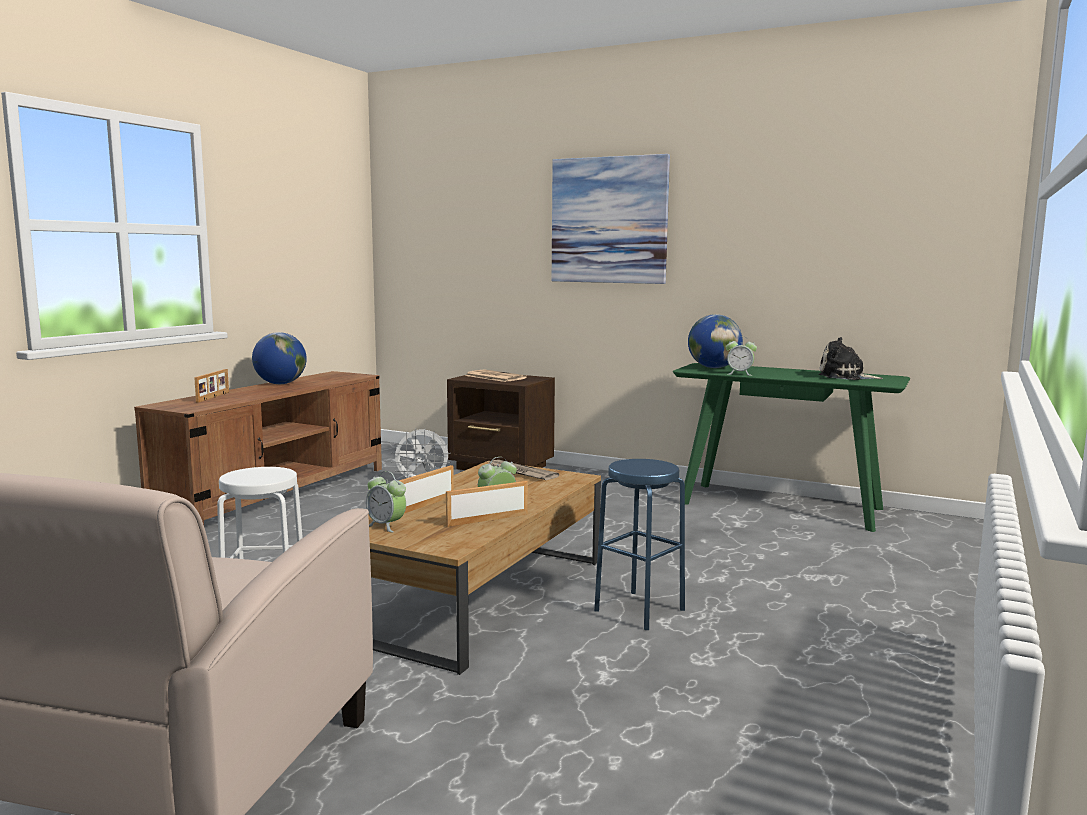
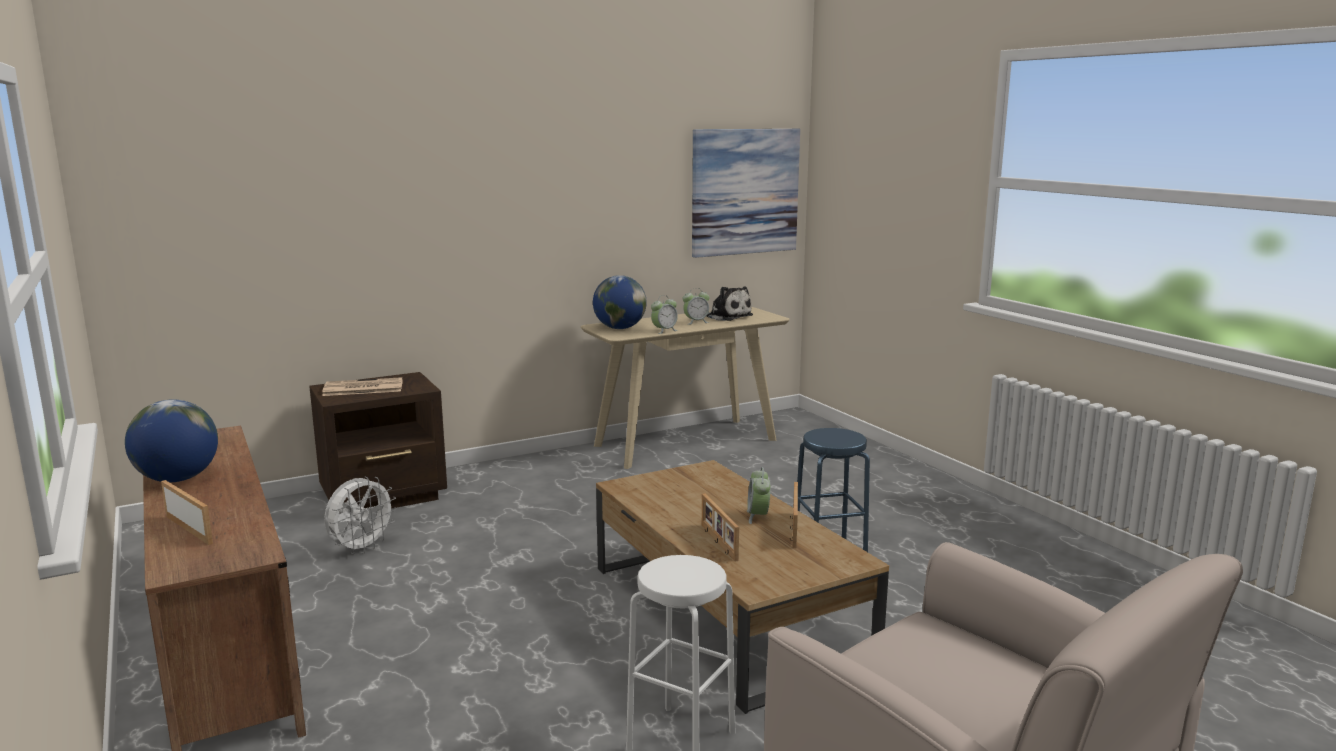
camera: 55 degrees left, 5 degrees up
alarm clock [366,471,406,532] -> alarm clock moved to [683,289,709,325]
newspaper [486,460,559,480] -> none
picture [552,154,670,284] -> picture moved to [692,129,800,258]
green console table [673,363,910,532] -> beige console table [581,307,790,469]
plush toy [819,337,883,380] -> plush toy turned 105 degrees counterclockwise [706,286,753,321]

